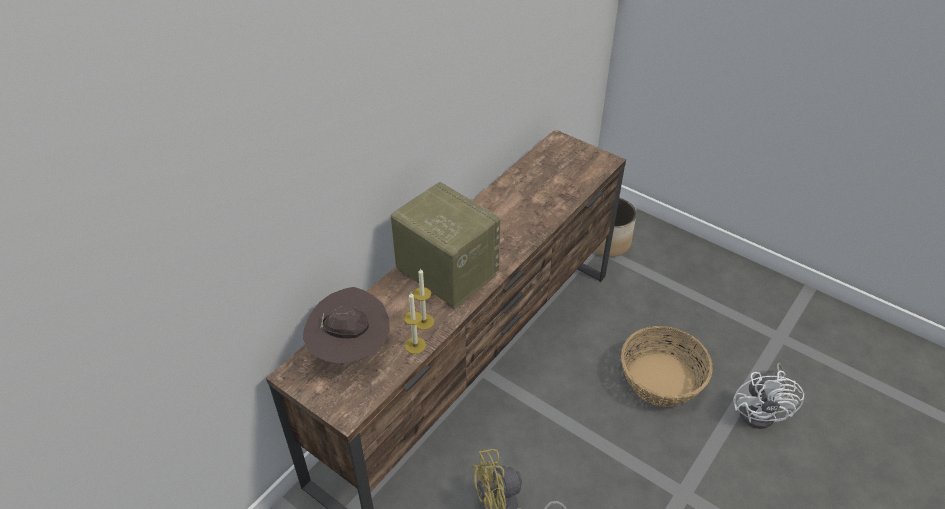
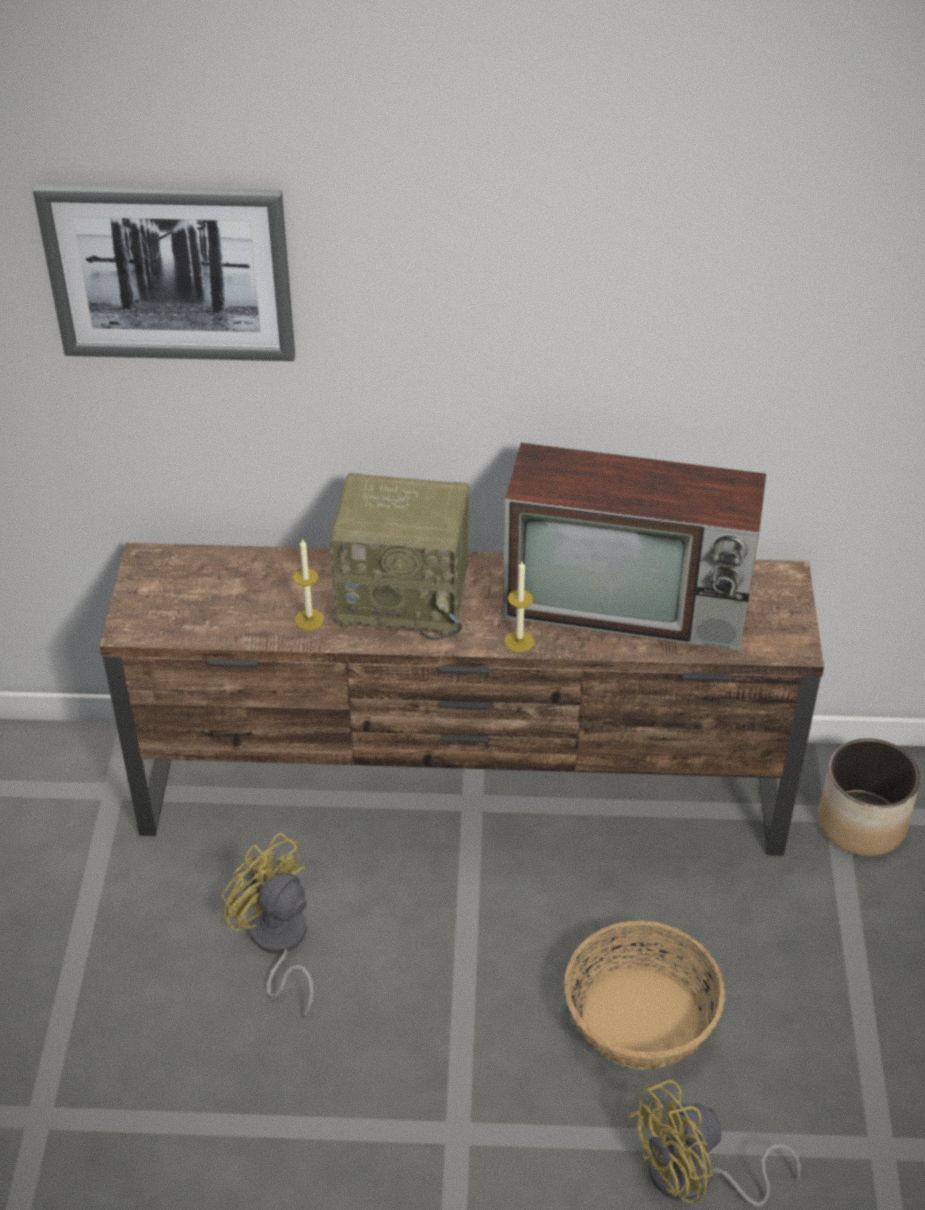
camera: 55 degrees right, 0 degrees up
brown hat [303,287,390,364] -> none
radio [390,182,501,310] -> radio turned 90 degrees clockwise [329,473,469,640]
candle [404,293,426,354] -> candle moved to [505,561,534,652]
white fan [734,363,804,429] -> yellow fan [627,1080,801,1207]
none -> picture [33,185,295,361]
none -> television [503,443,766,651]

